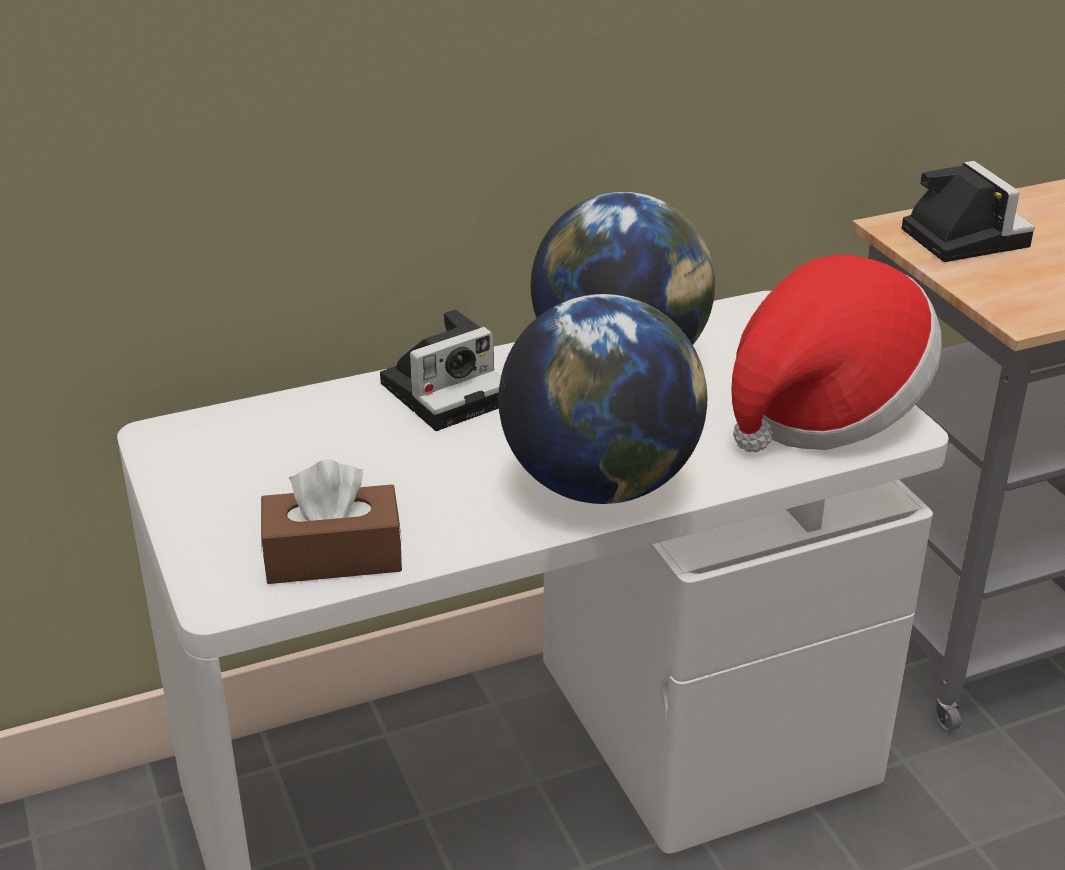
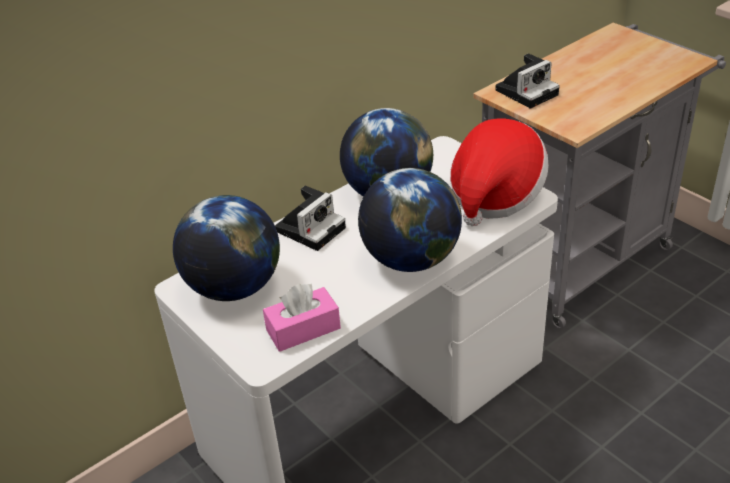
camera: 15 degrees left, 5 degrees up
brown tissue box [261,459,402,584] -> pink tissue box [263,284,341,352]
camera [901,161,1035,262] -> camera turned 90 degrees clockwise [496,53,560,109]
none -> globe [173,195,280,301]

